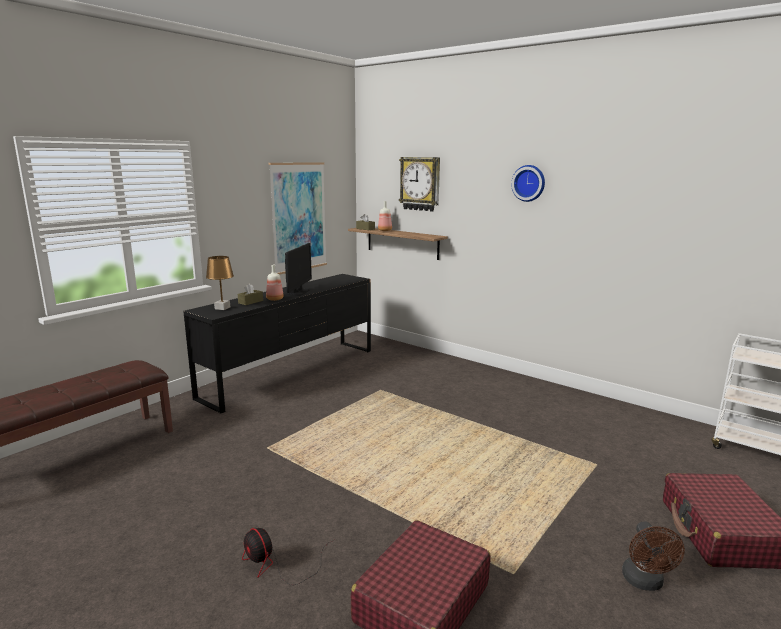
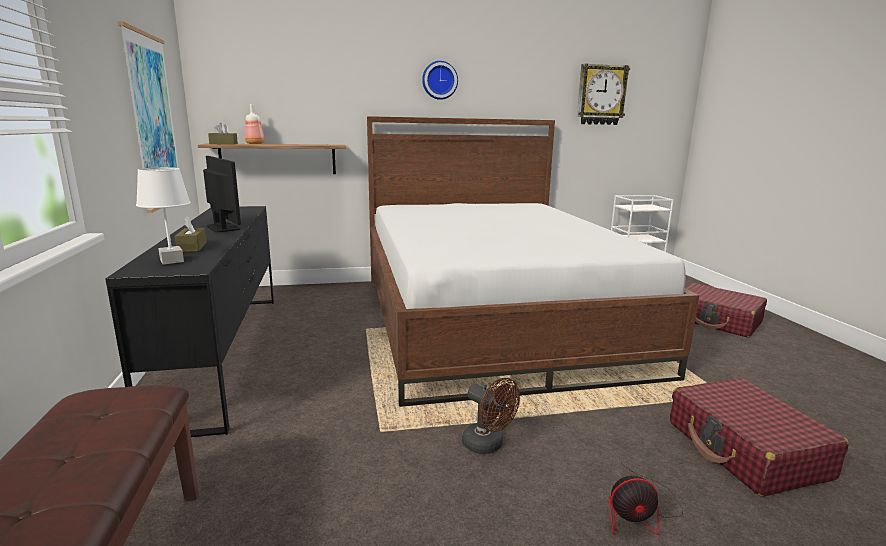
camera: 50 degrees left, 0 degrees up
brown table lamp [206,256,234,310] -> white table lamp [136,167,191,265]
bottle [266,265,284,301] -> none
wall clock [399,157,440,211] -> wall clock moved to [577,64,630,125]
brown fan [622,521,685,591] -> brown fan moved to [462,378,520,454]
none -> bed [367,116,699,407]

